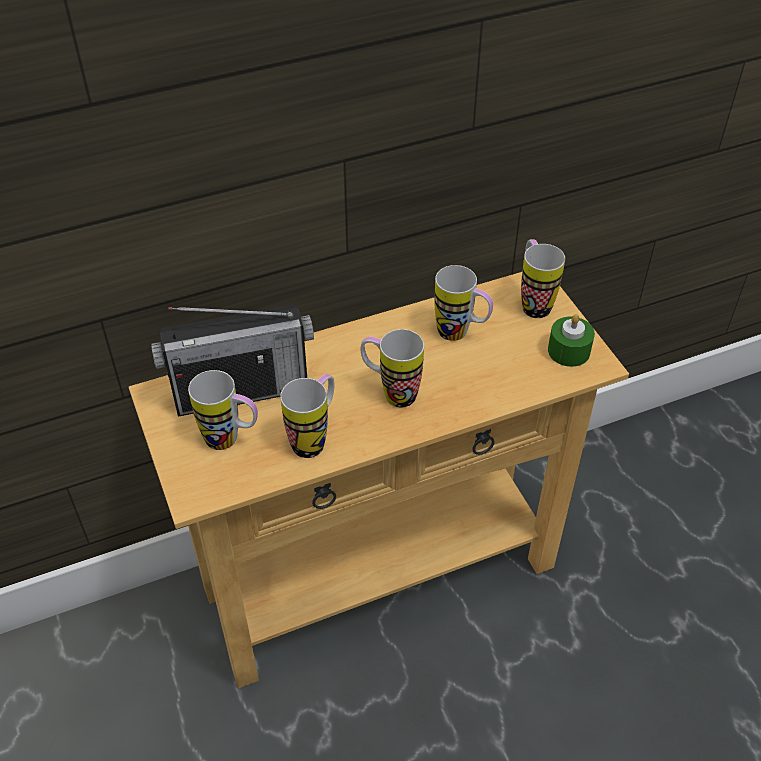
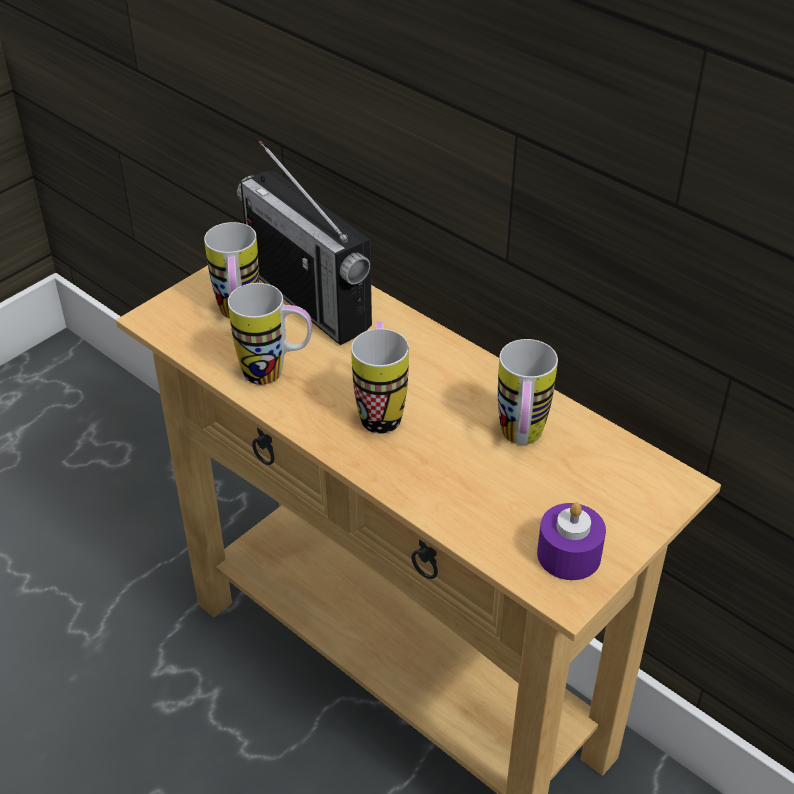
camera: 65 degrees right, 5 degrees down
mug [521,239,565,318] -> none
green candle [548,314,595,367] -> purple candle [537,503,606,580]

